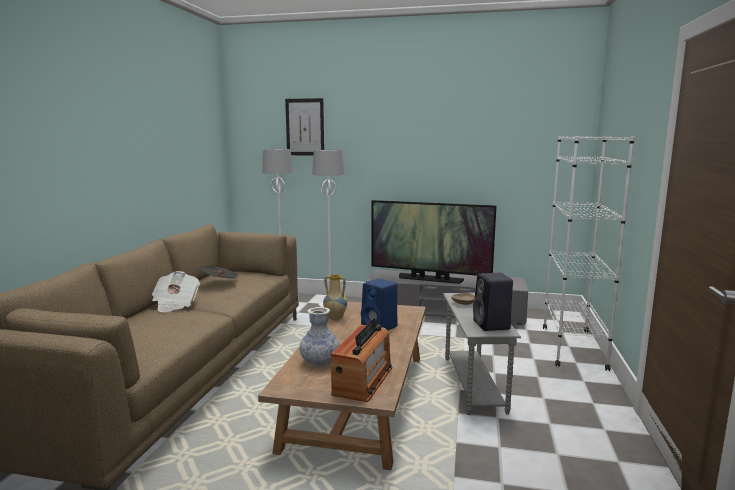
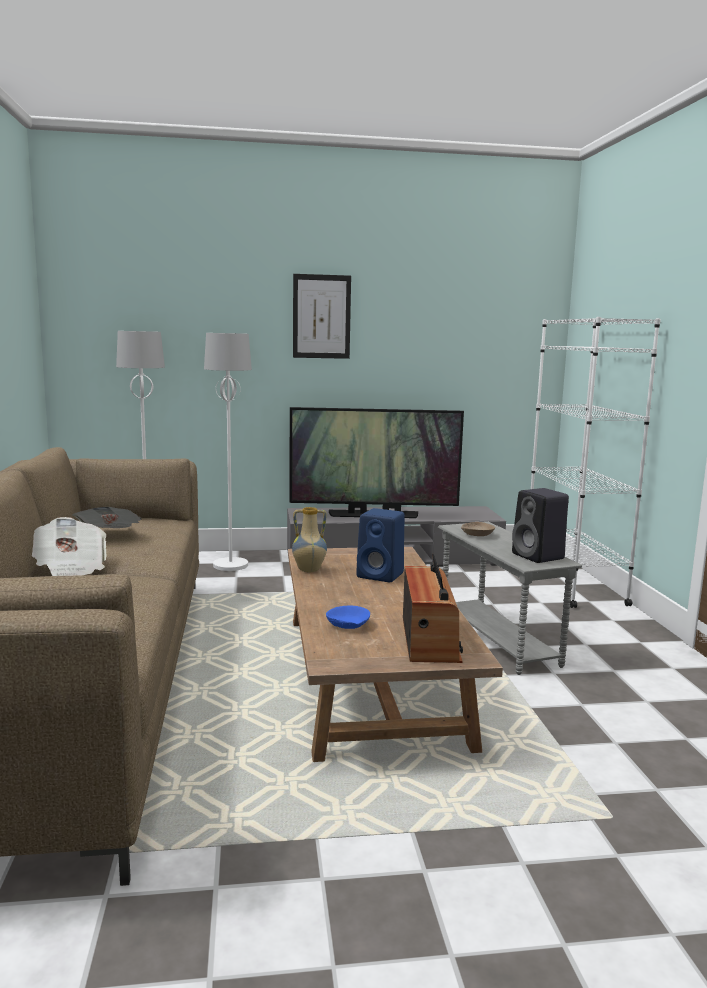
camera: 20 degrees left, 0 degrees up
picture [285,98,324,156] -> picture moved to [293,274,351,359]
vase [299,307,340,367] -> blue bowl [326,606,370,629]

